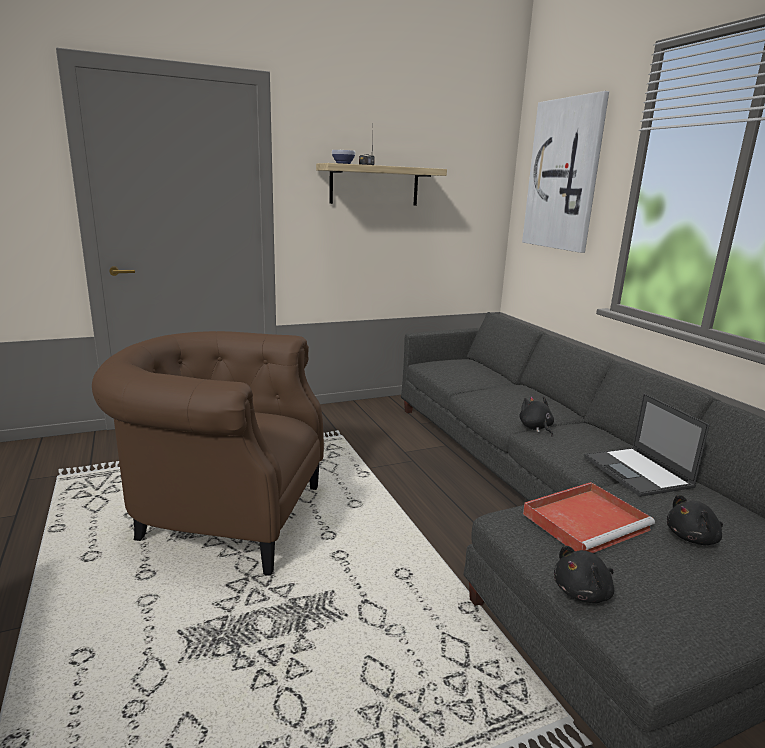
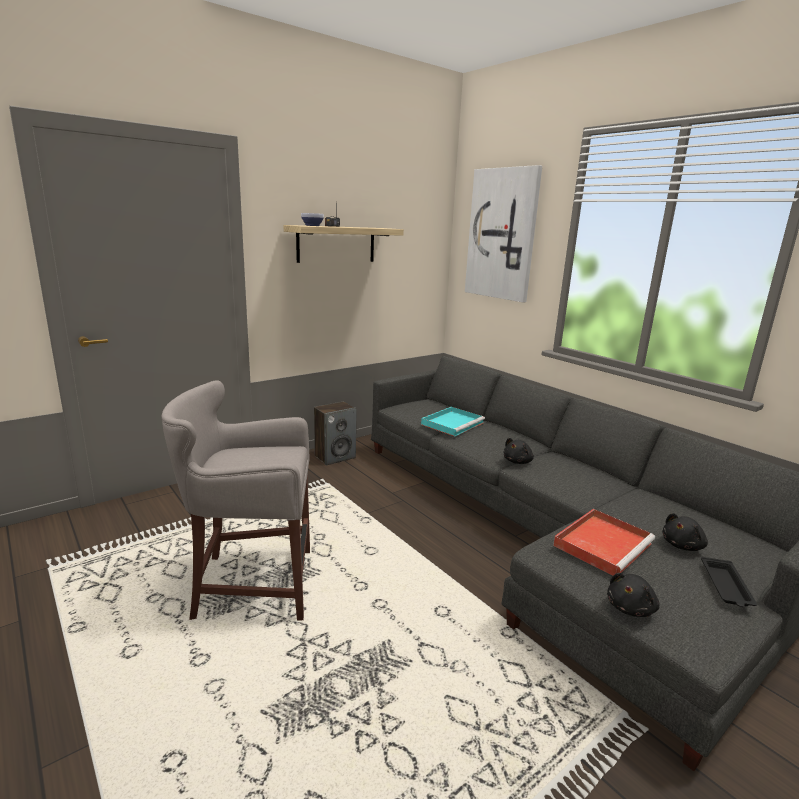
camera: 15 degrees left, 0 degrees up
brown armchair [92,331,324,576] -> grey stool [161,380,310,621]
black plush toy [520,396,554,437] -> black plush toy turned 105 degrees counterclockwise [503,438,534,464]
laptop [584,393,710,497] -> none
none -> speaker [314,402,357,465]
none -> turquoise tray [421,407,485,437]
none -> black tray [701,557,757,607]

